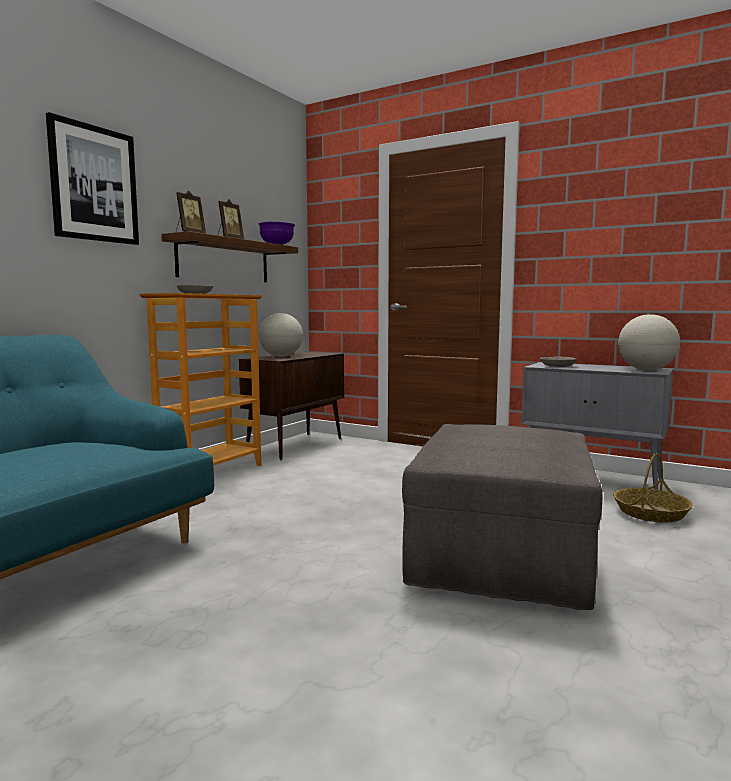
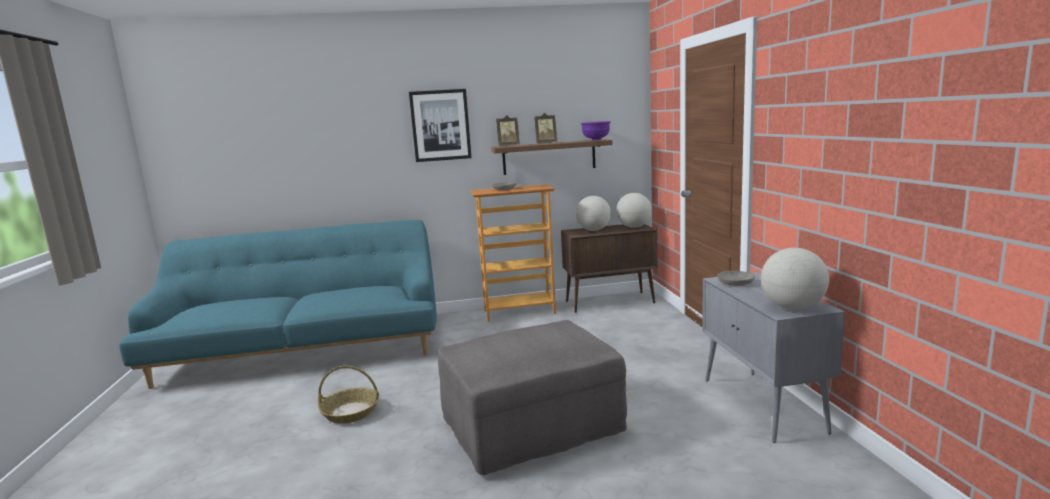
camera: 50 degrees right, 5 degrees up
basket [613,453,693,523] -> basket moved to [318,366,379,423]
none -> globe [616,193,652,228]

